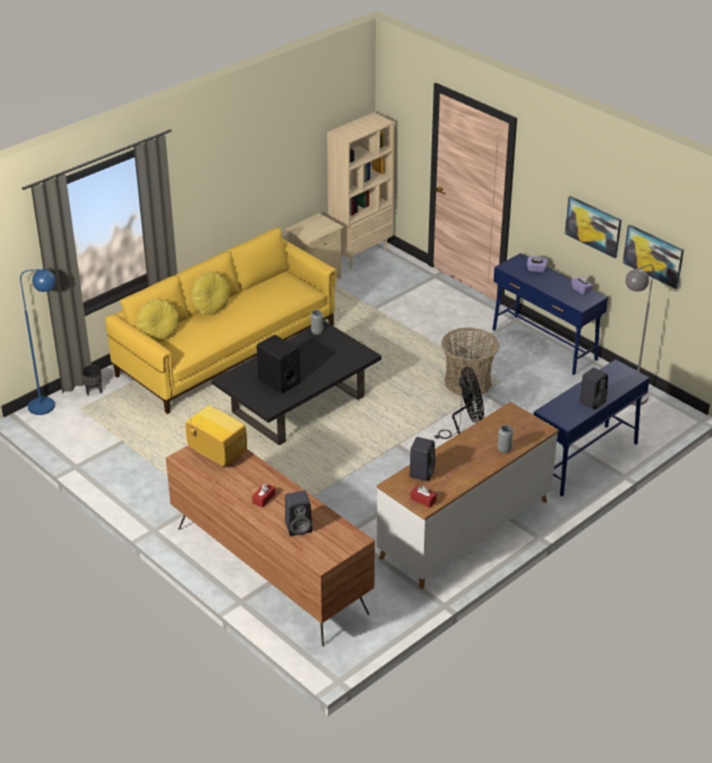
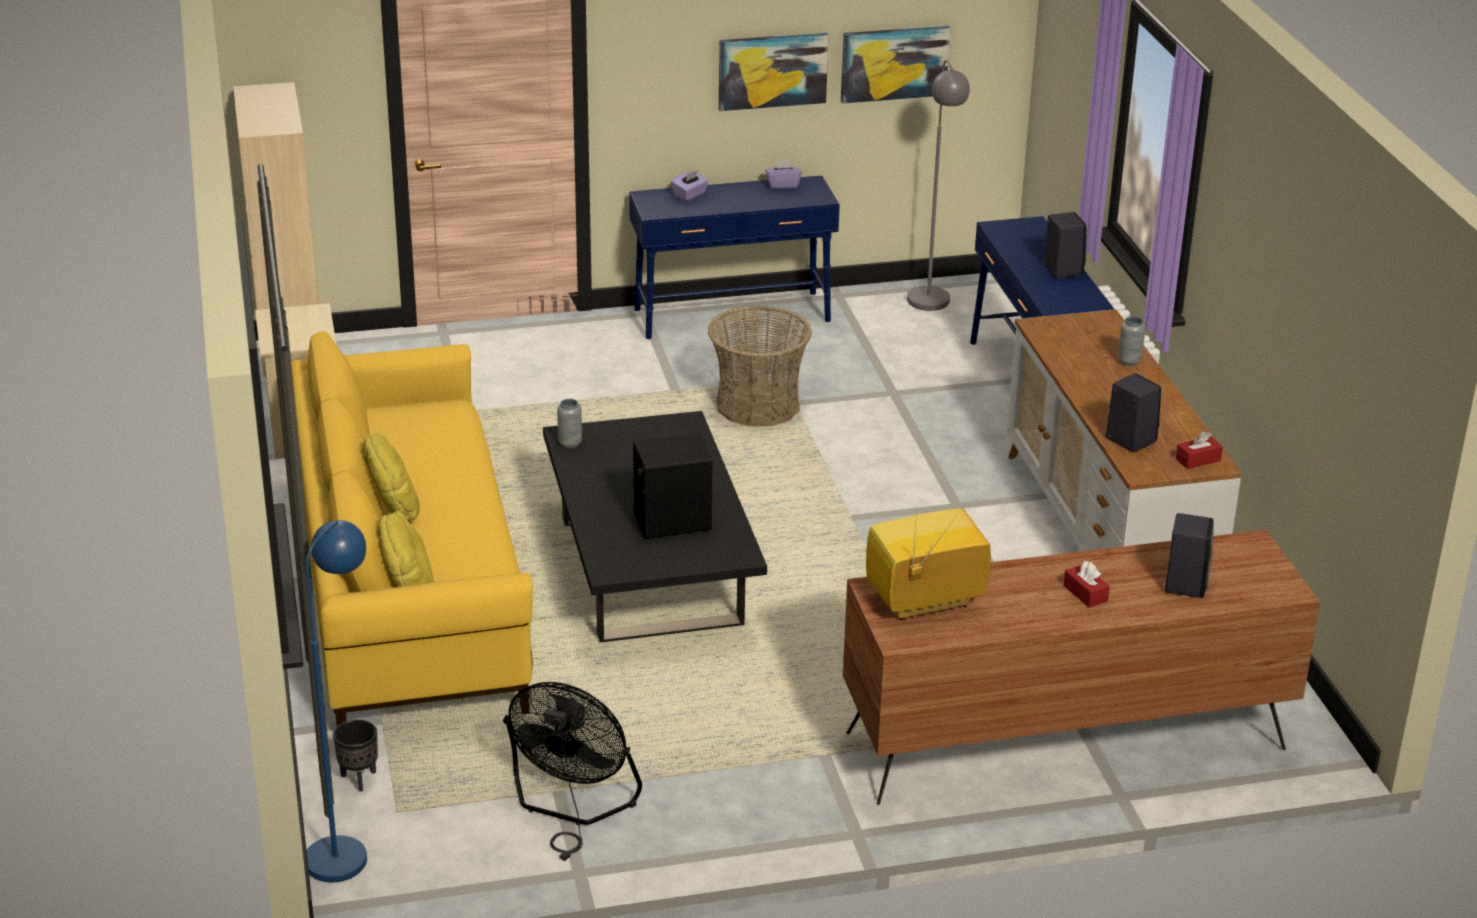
camera: 60 degrees left, 5 degrees down
black fan [435,367,484,439] -> black fan moved to [503,682,642,861]

